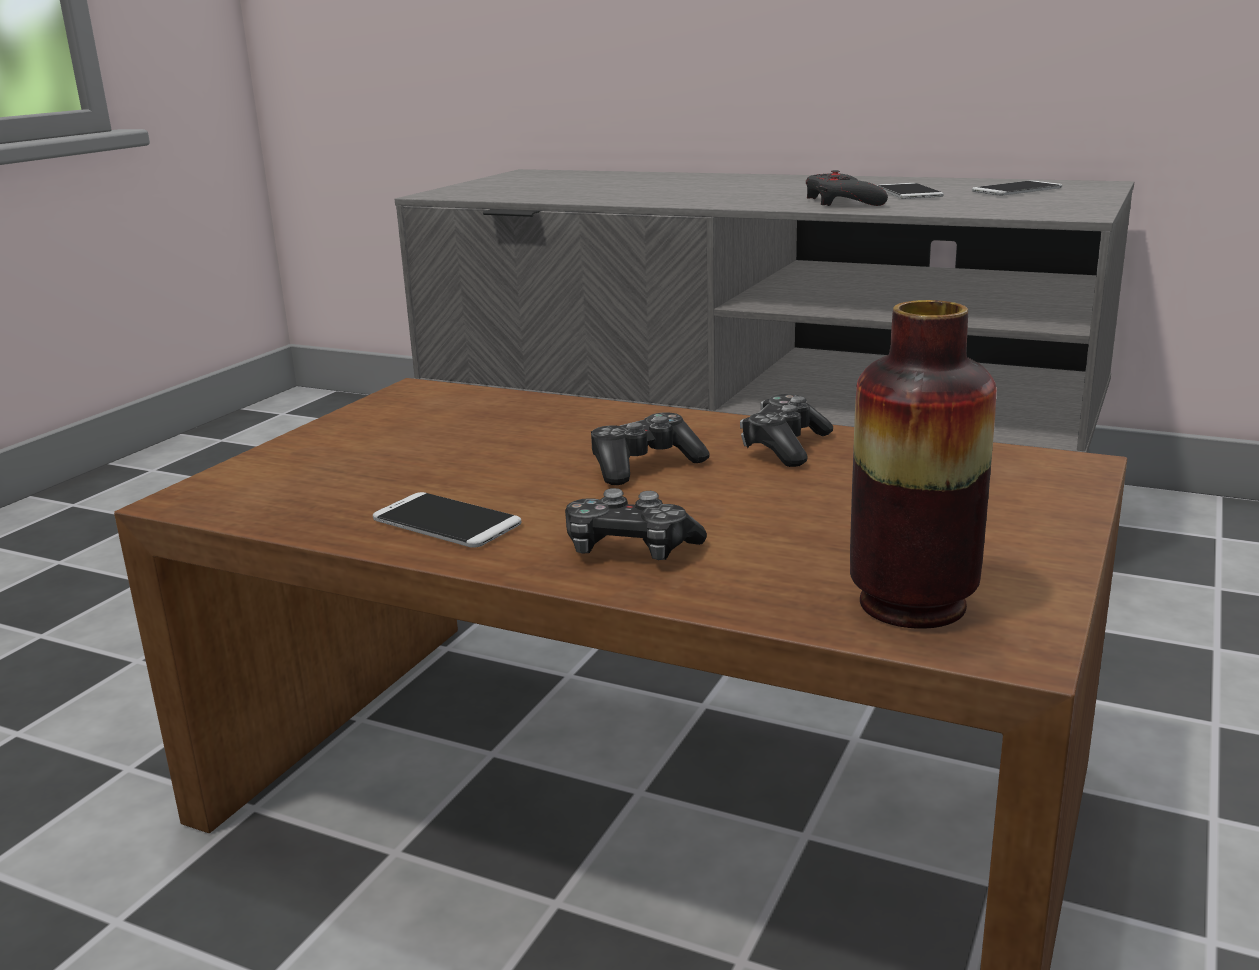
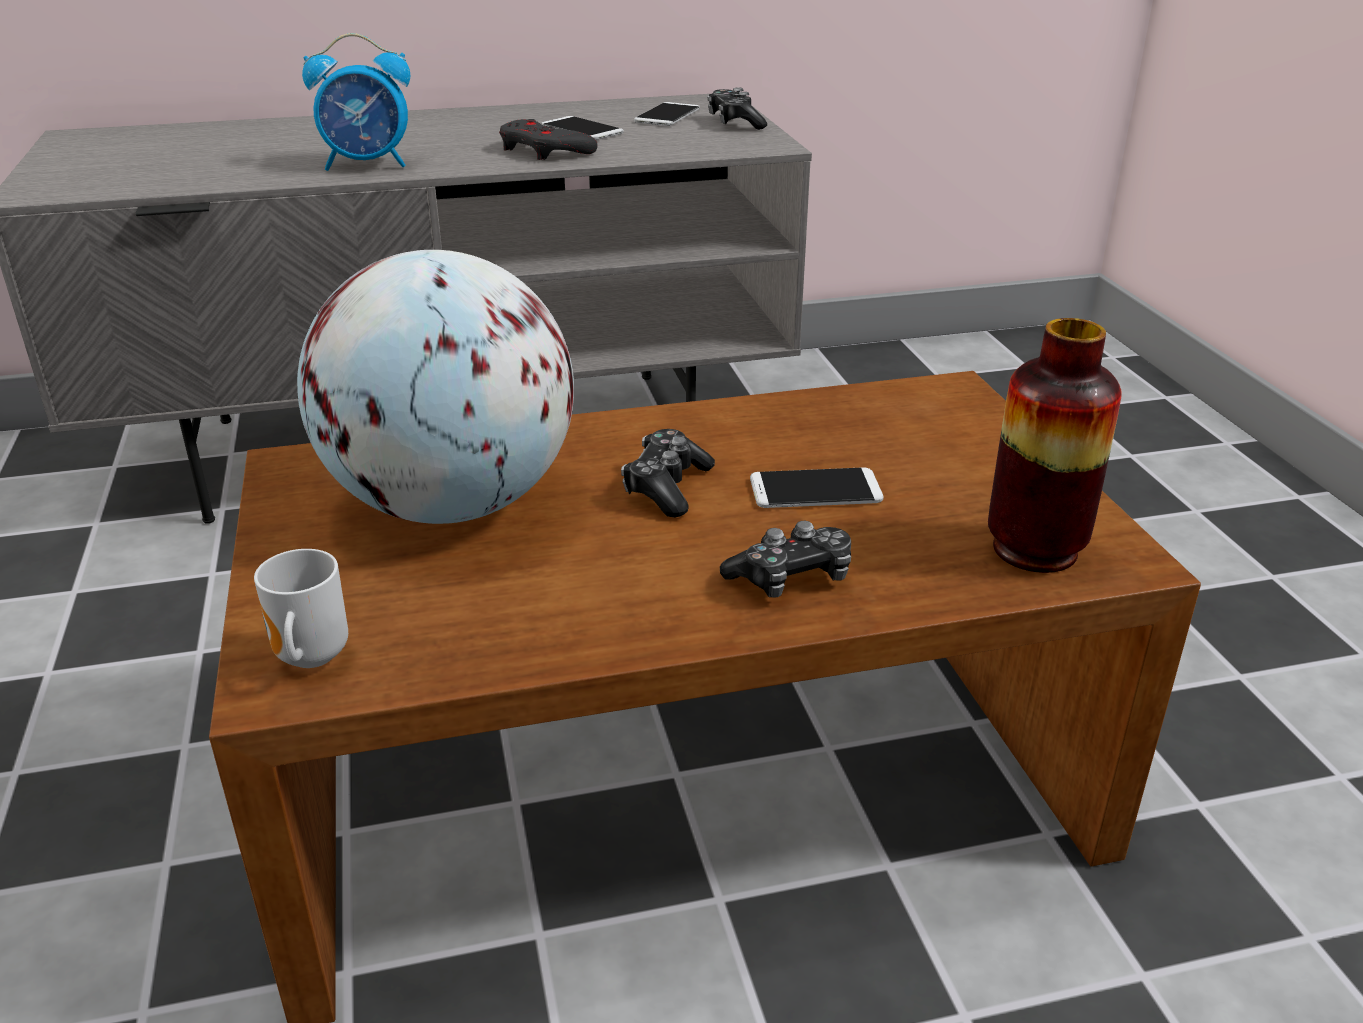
camera: 40 degrees left, 10 degrees up
phone [373,492,521,548] -> phone moved to [750,467,884,508]
game controller [740,394,833,467] -> game controller moved to [707,87,767,130]
none -> mug [254,549,348,668]
none -> globe [297,250,574,524]
none -> alarm clock [302,33,410,171]

